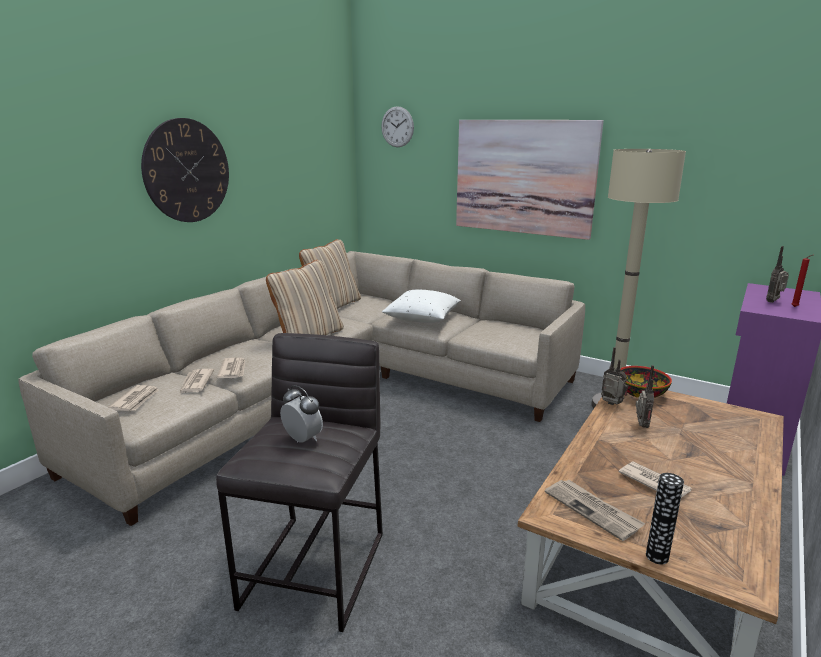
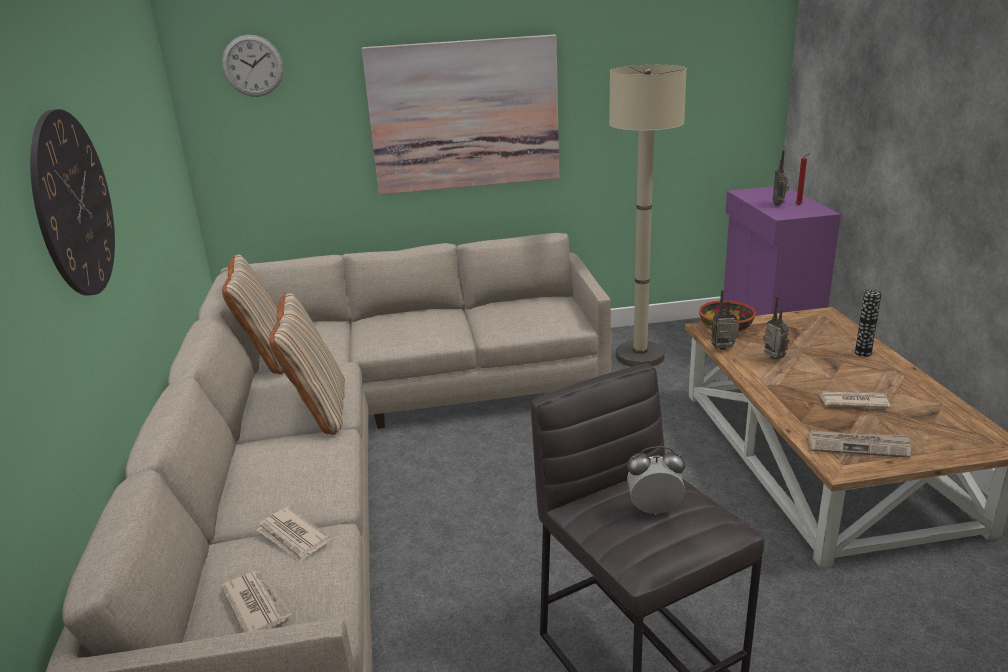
camera: 40 degrees left, 5 degrees up
newspaper [217,358,245,378] -> none
white pillow [382,290,461,323] -> none
vase [646,473,684,565] -> vase moved to [855,290,882,357]

